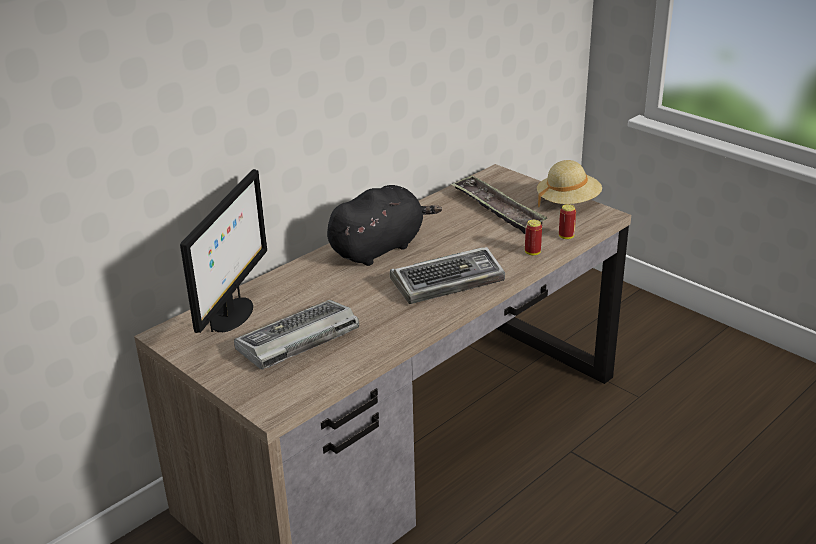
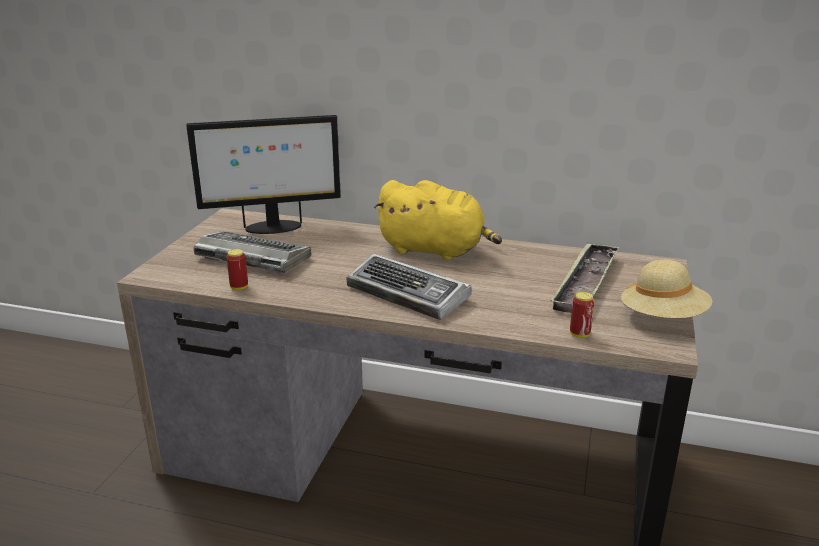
camera: 60 degrees right, 5 degrees down
black plush toy [327,185,442,266] -> yellow plush toy [374,180,502,260]
can [525,220,542,255] -> can moved to [227,249,248,290]

